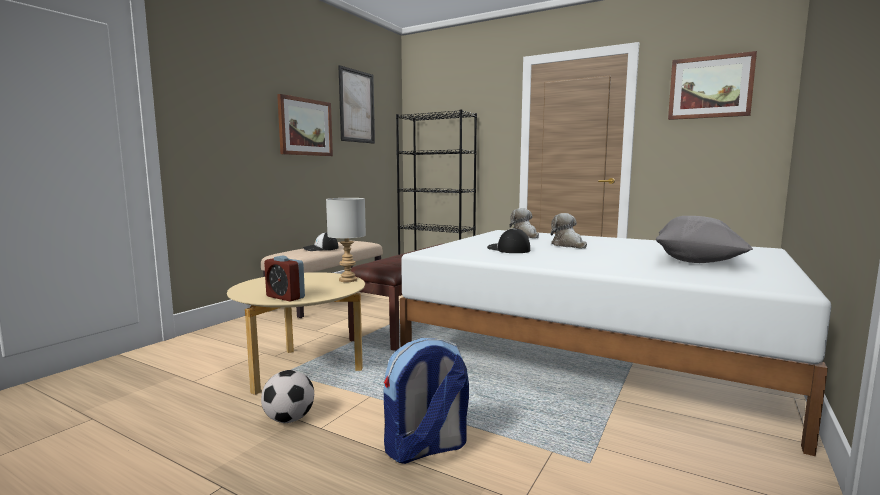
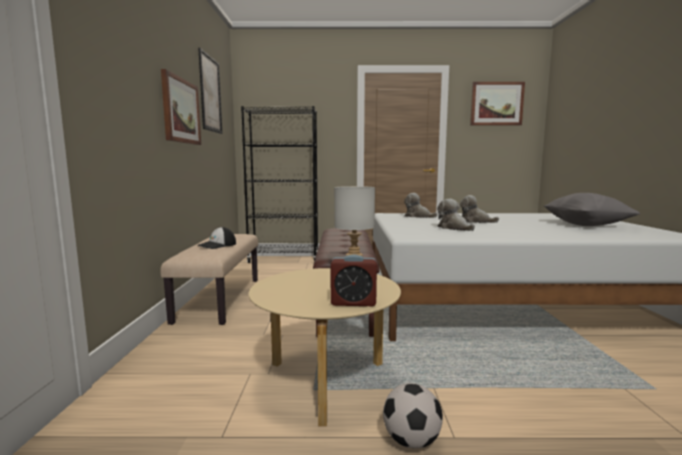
camera: 30 degrees left, 0 degrees up
backpack [384,338,469,464] -> none
cap [487,228,530,253] -> plush toy [437,199,475,231]

